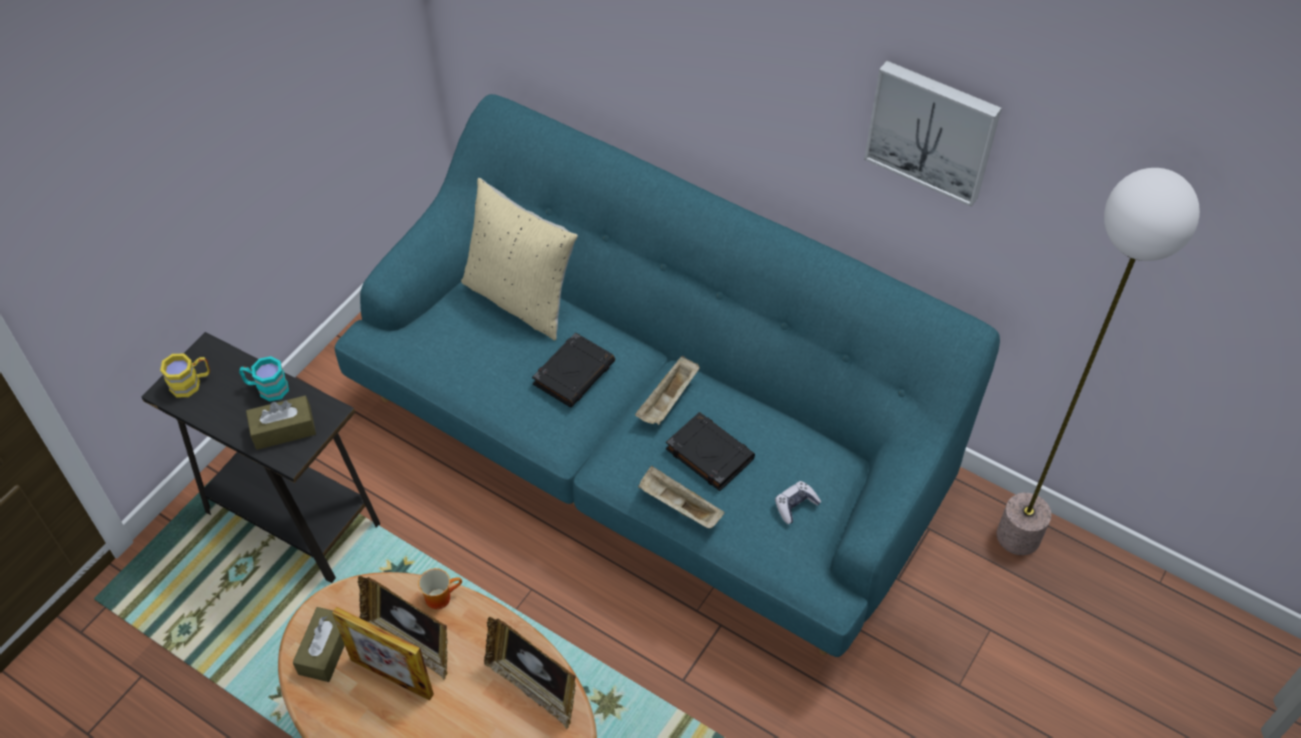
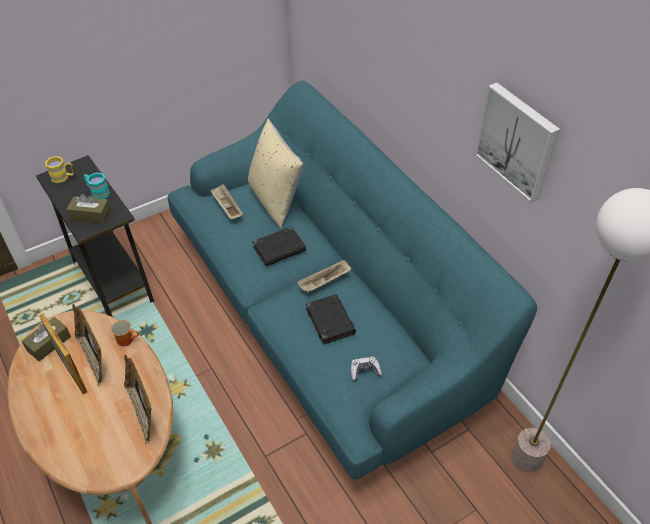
camera: 25 degrees right, 5 degrees down
beige tray [638,466,725,528] -> beige tray moved to [210,184,243,219]

